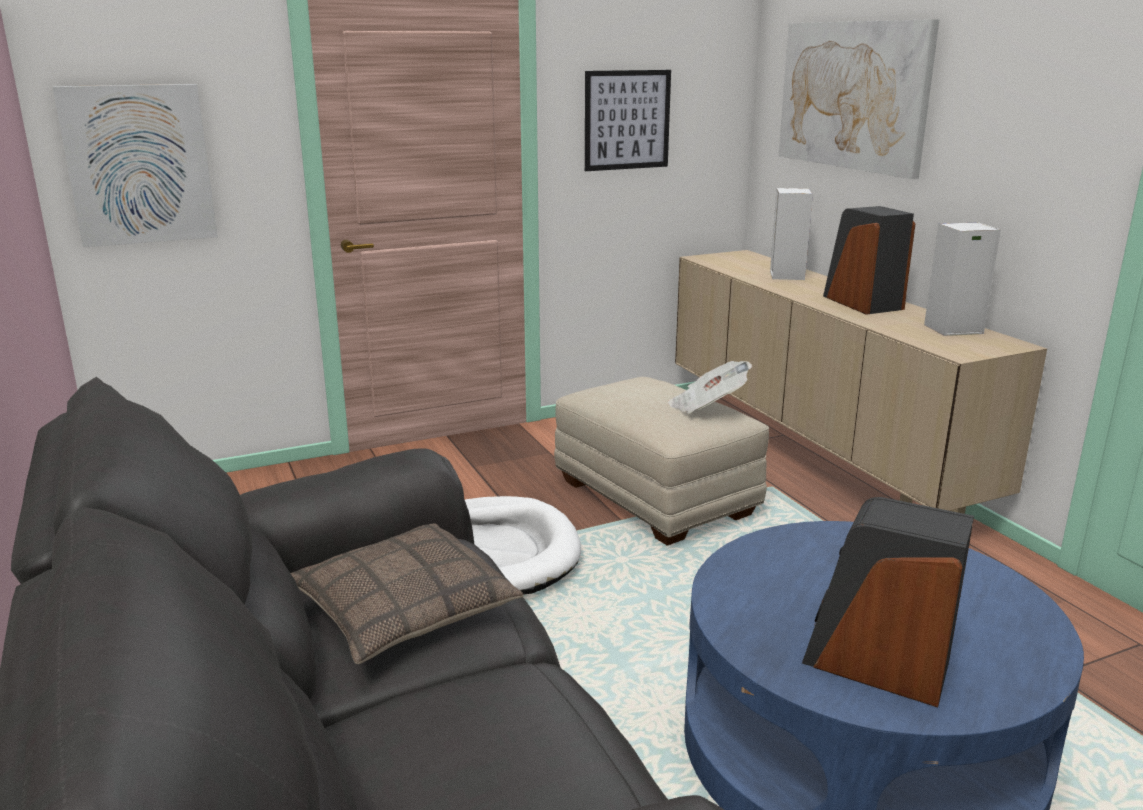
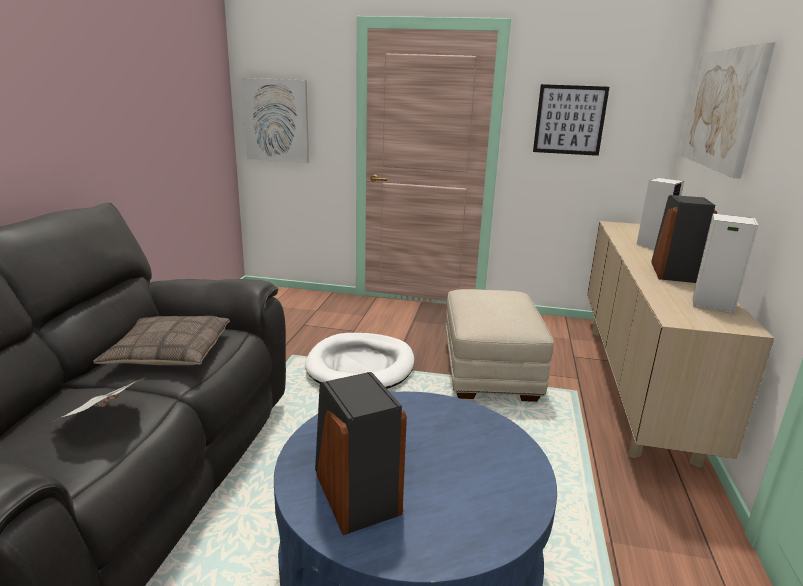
camera: 35 degrees right, 0 degrees up
newspaper [668,361,752,413] -> newspaper moved to [54,377,146,421]

